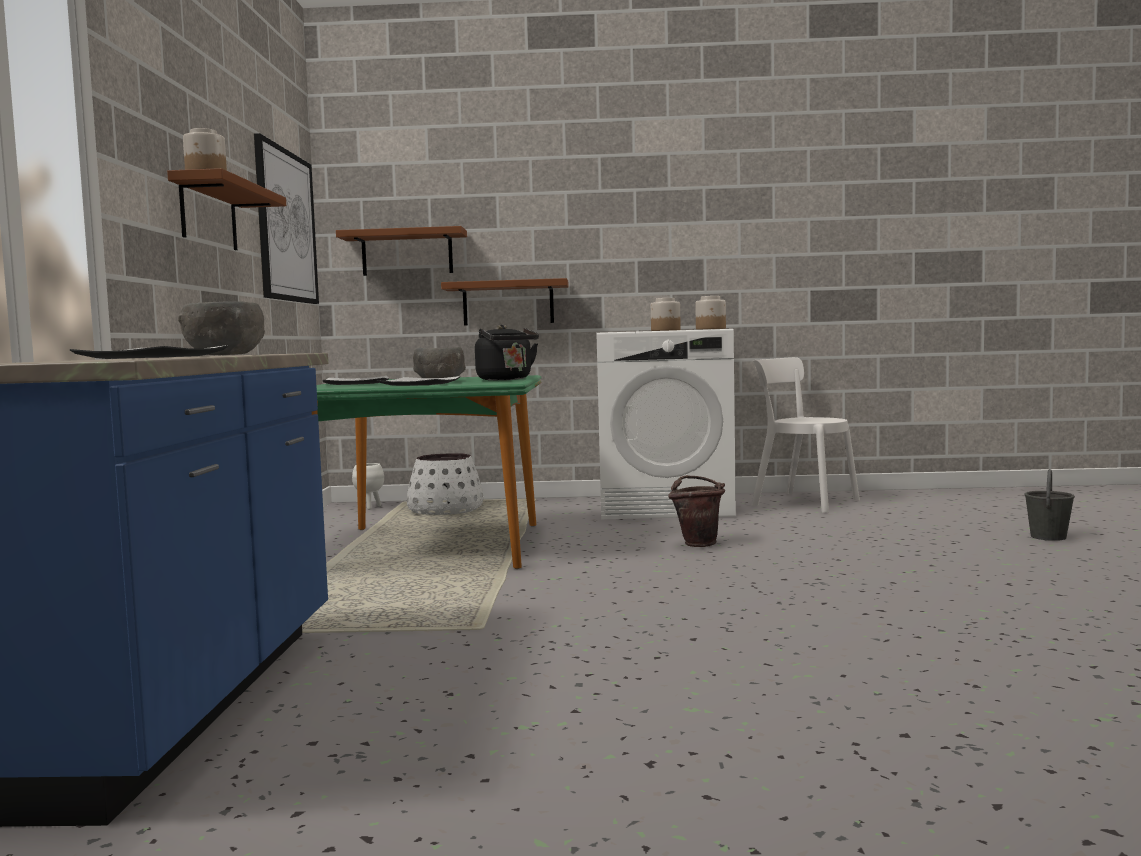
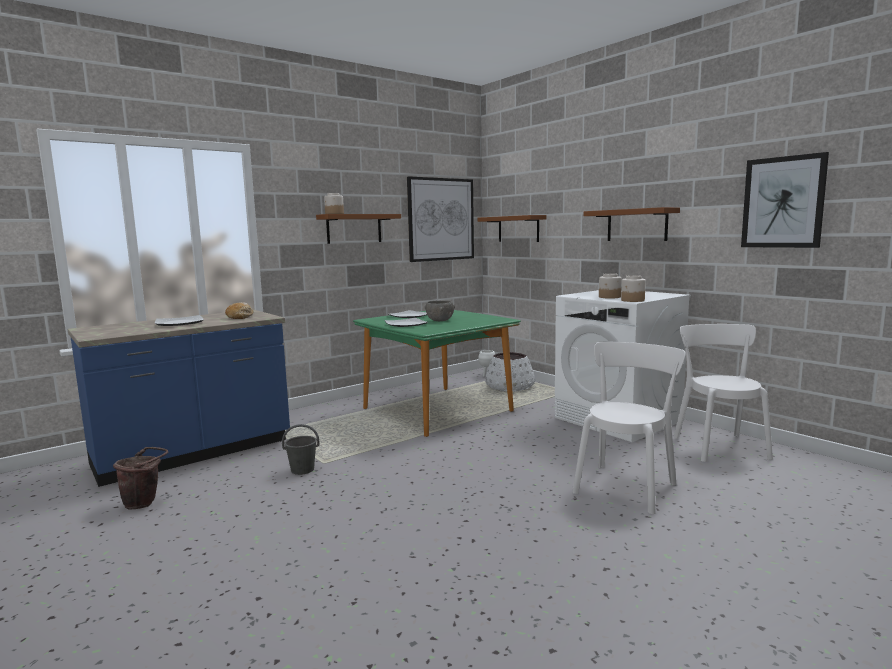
camera: 50 degrees right, 5 degrees up
grey bowl [178,301,265,355] -> bread [225,302,254,319]
brown shelf [441,278,569,326] -> brown shelf moved to [584,207,680,241]
black kettle [475,325,539,380] -> none
brown bucket [668,475,725,547] -> brown bucket moved to [113,447,168,509]
grey bucket [1024,469,1075,541] -> grey bucket moved to [282,424,320,475]
none -> white chair [572,342,686,514]
none -> picture [741,152,829,248]

